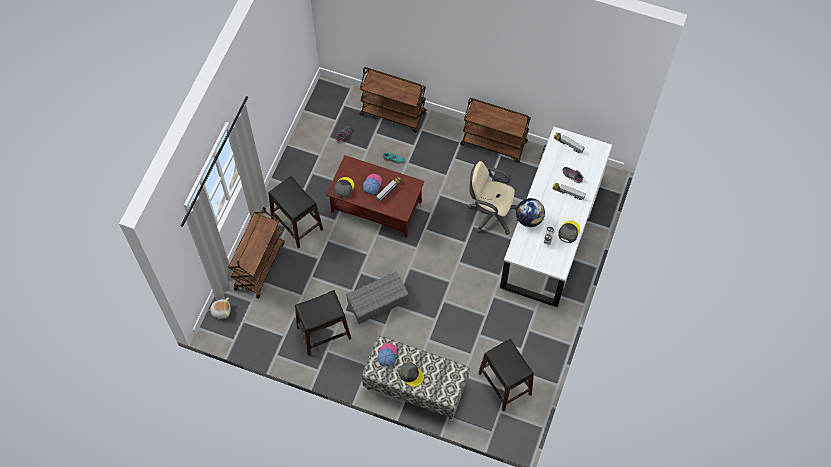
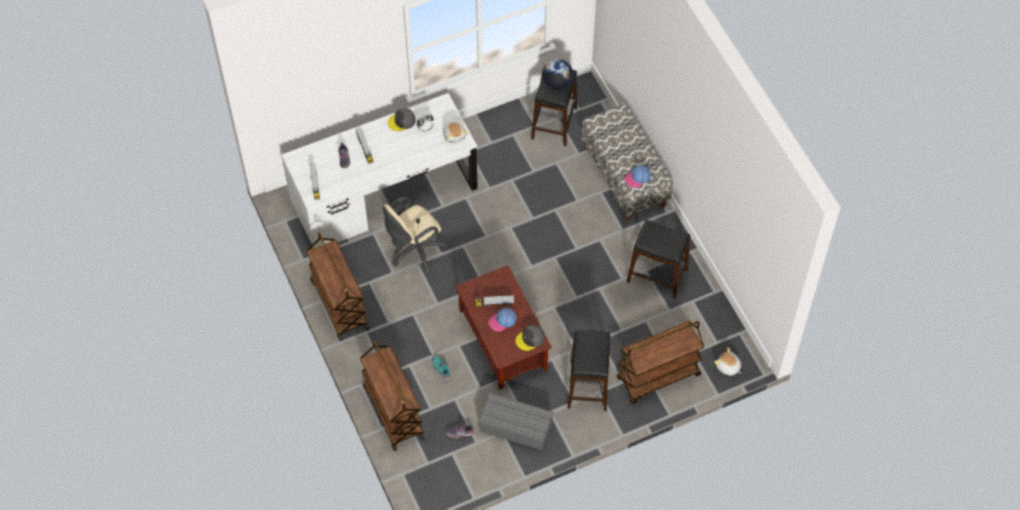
camera: 135 degrees left, 5 degrees down
grey storage box [346,271,409,324] -> grey storage box moved to [479,393,554,450]
grey cap [399,362,424,387] -> none
beige office chair [468,161,517,235] -> beige office chair turned 75 degrees clockwise [383,197,449,273]
globe [516,198,545,227] -> globe moved to [542,59,573,90]
none -> plush toy [443,121,468,143]

